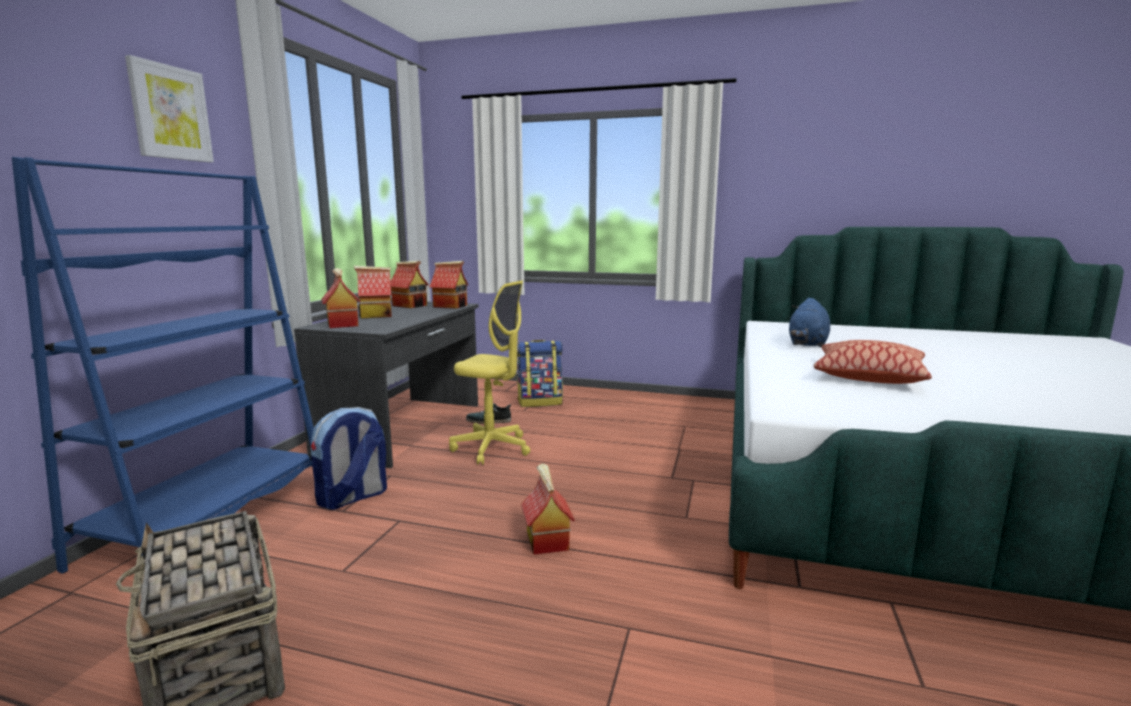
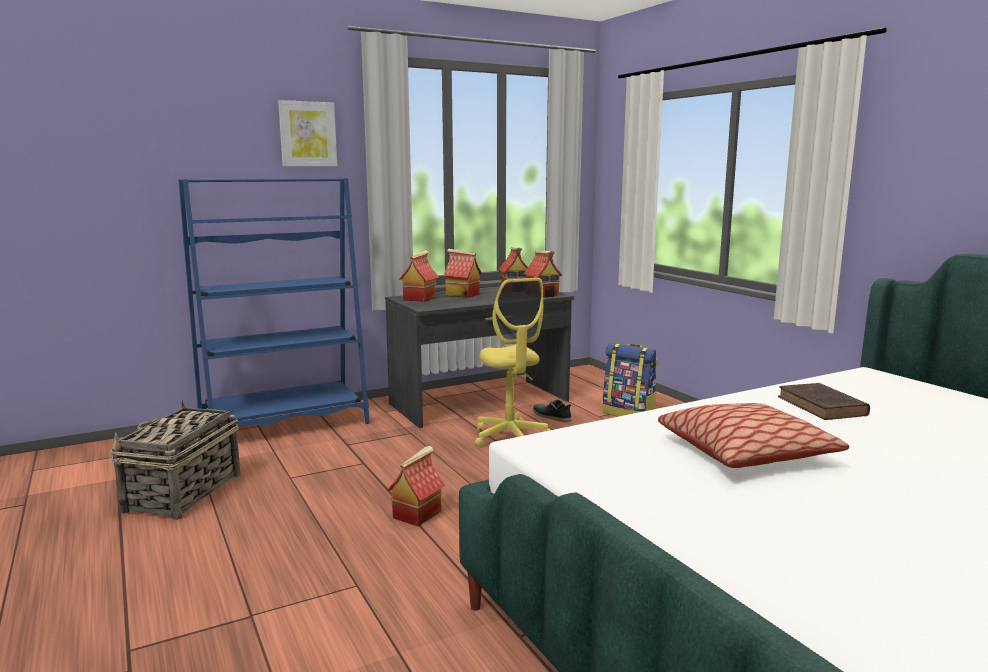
camera: 45 degrees right, 0 degrees up
backpack [311,407,387,510] -> none
blue plush toy [789,298,830,348] -> brown book [778,383,870,420]

